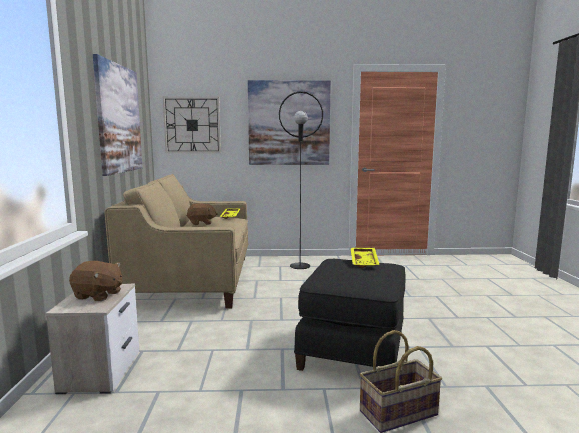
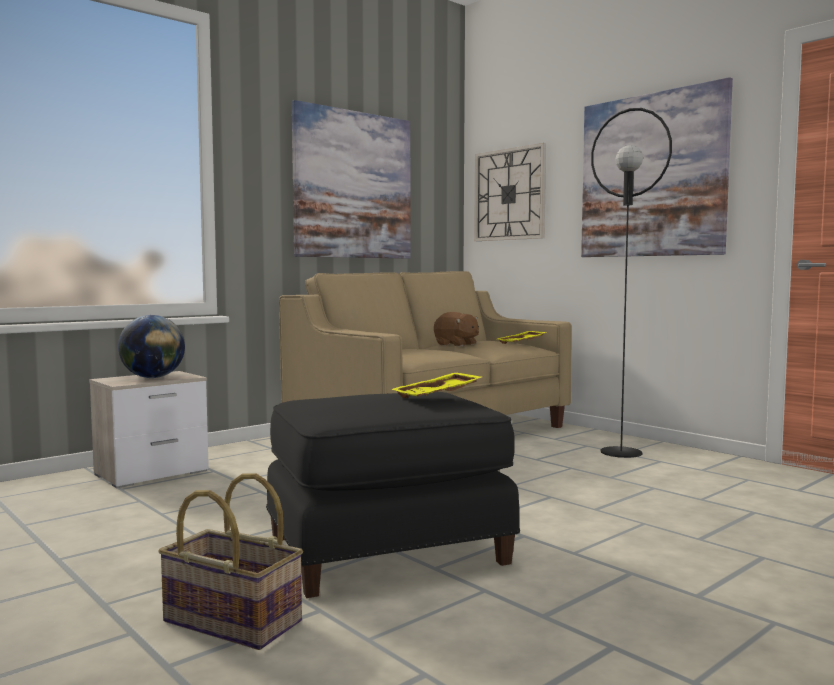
camera: 50 degrees right, 5 degrees down
brown plush toy [69,261,122,301] -> globe [118,315,185,378]

